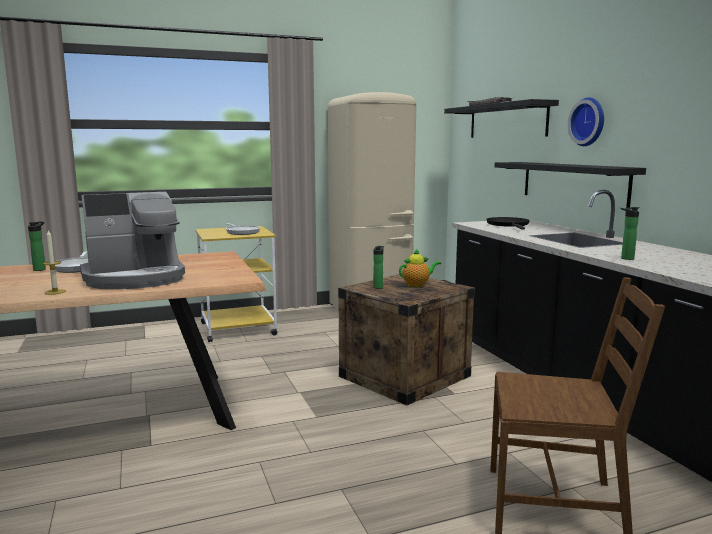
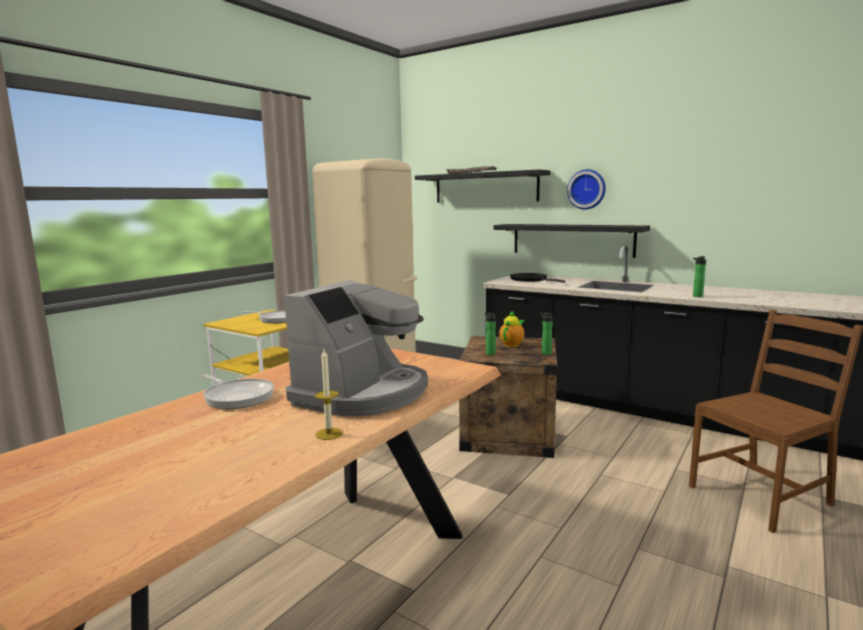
camera: 35 degrees left, 0 degrees up
bottle [28,222,46,271] -> bottle moved to [540,312,553,355]

